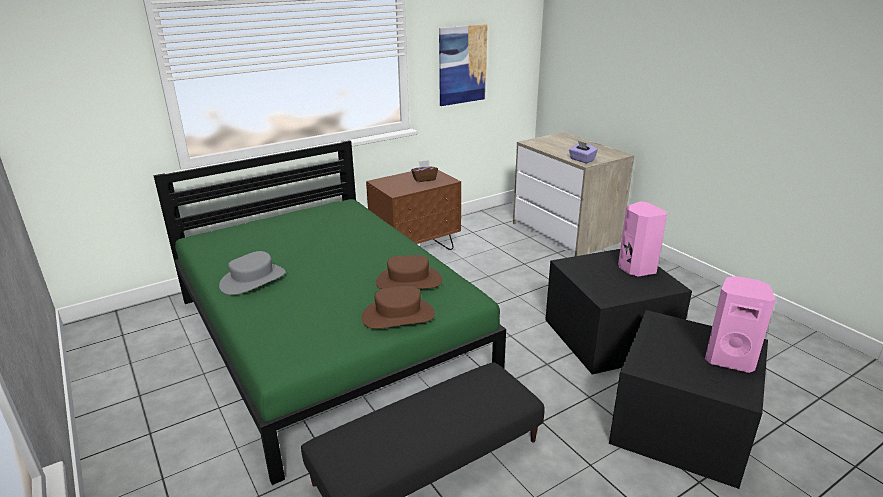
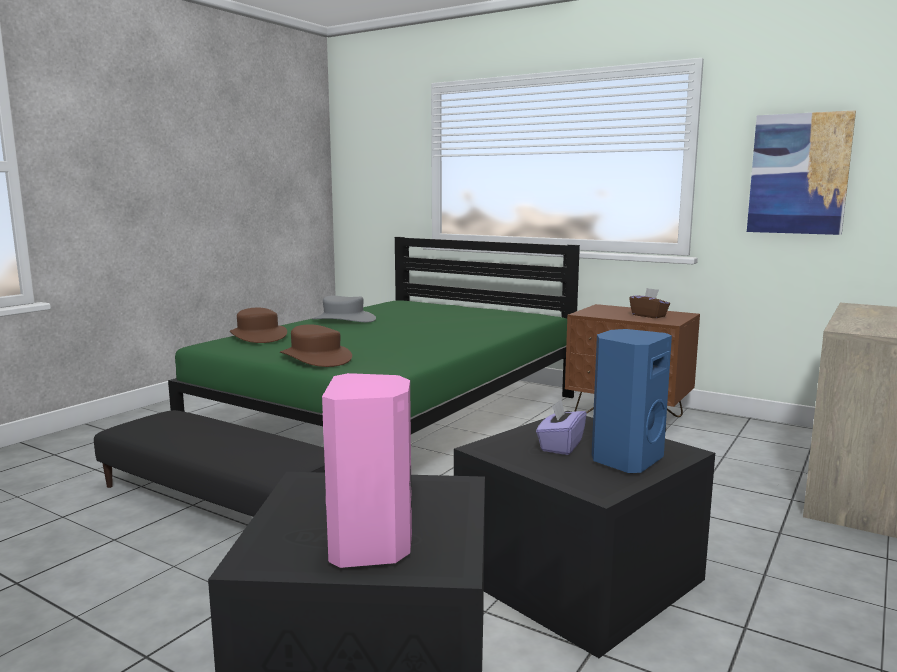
camera: 65 degrees right, 15 degrees down
brown hat [376,255,442,289] -> brown hat moved to [230,308,287,343]
purple tissue box [569,141,598,163] -> purple tissue box moved to [536,399,587,455]
pink speaker [618,201,667,277] -> blue speaker [592,329,672,473]

